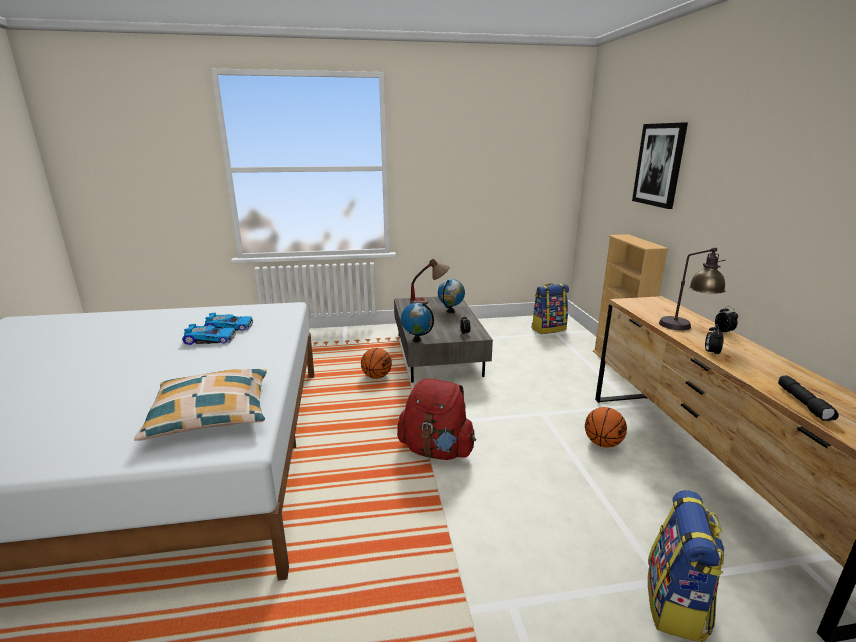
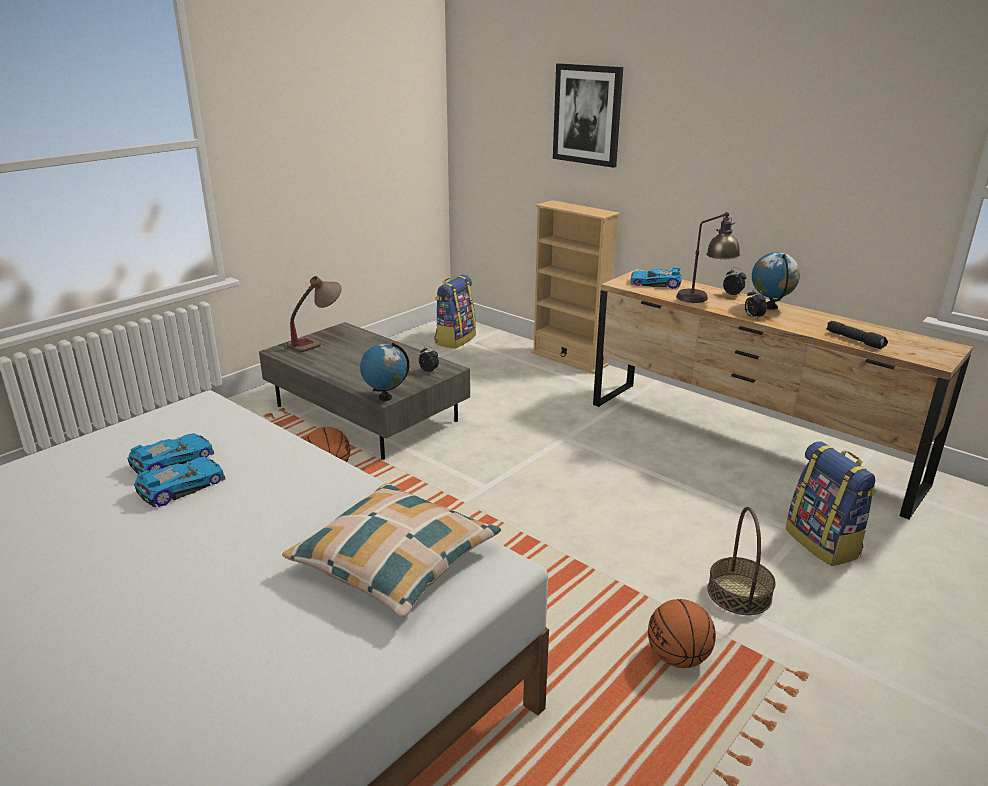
camera: 40 degrees left, 5 degrees up
red backpack [397,378,476,460] -> none
globe [438,279,465,313] -> globe moved to [752,252,800,310]
basketball [585,407,627,448] -> basketball moved to [648,599,716,668]
none -> toy car [630,267,682,289]
none -> basket [707,507,776,615]

